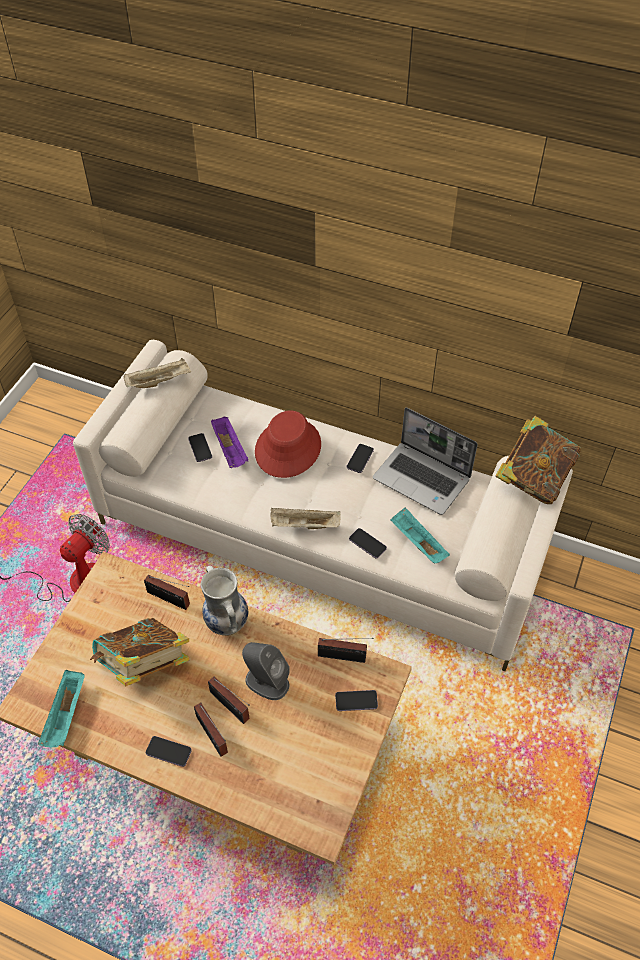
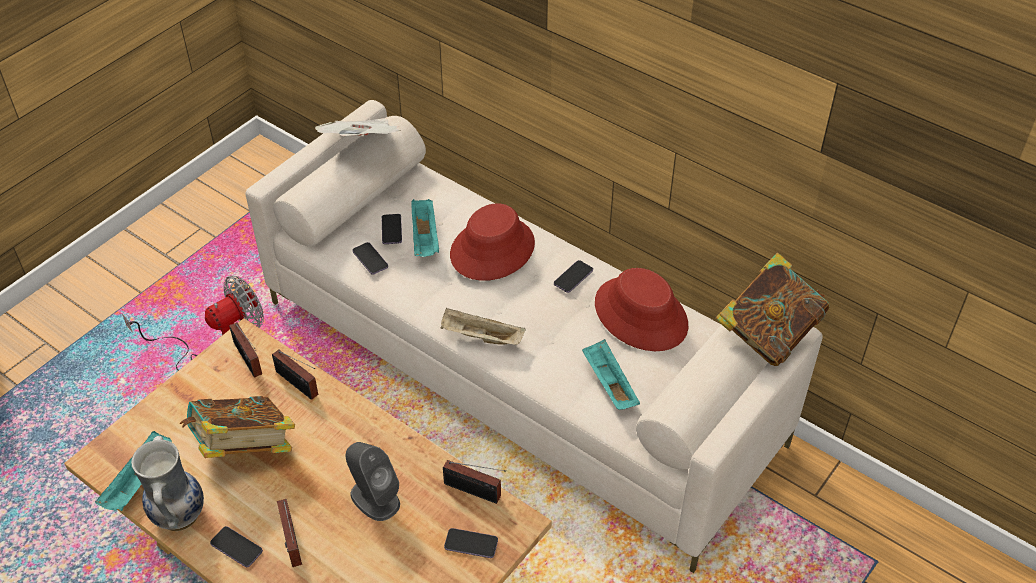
camera: 15 degrees right, 5 degrees down
beige tray [123,358,191,388] -> newspaper [315,118,401,136]
vase [201,566,248,636] -> vase moved to [131,436,204,531]
radio [208,676,250,724] -> radio moved to [229,322,262,378]
purple tray [211,416,248,468] -> turquoise tray [411,199,439,257]
phone [349,528,387,558] -> phone moved to [352,242,388,275]
laptop [373,407,478,515] -> red hat [595,268,688,351]

